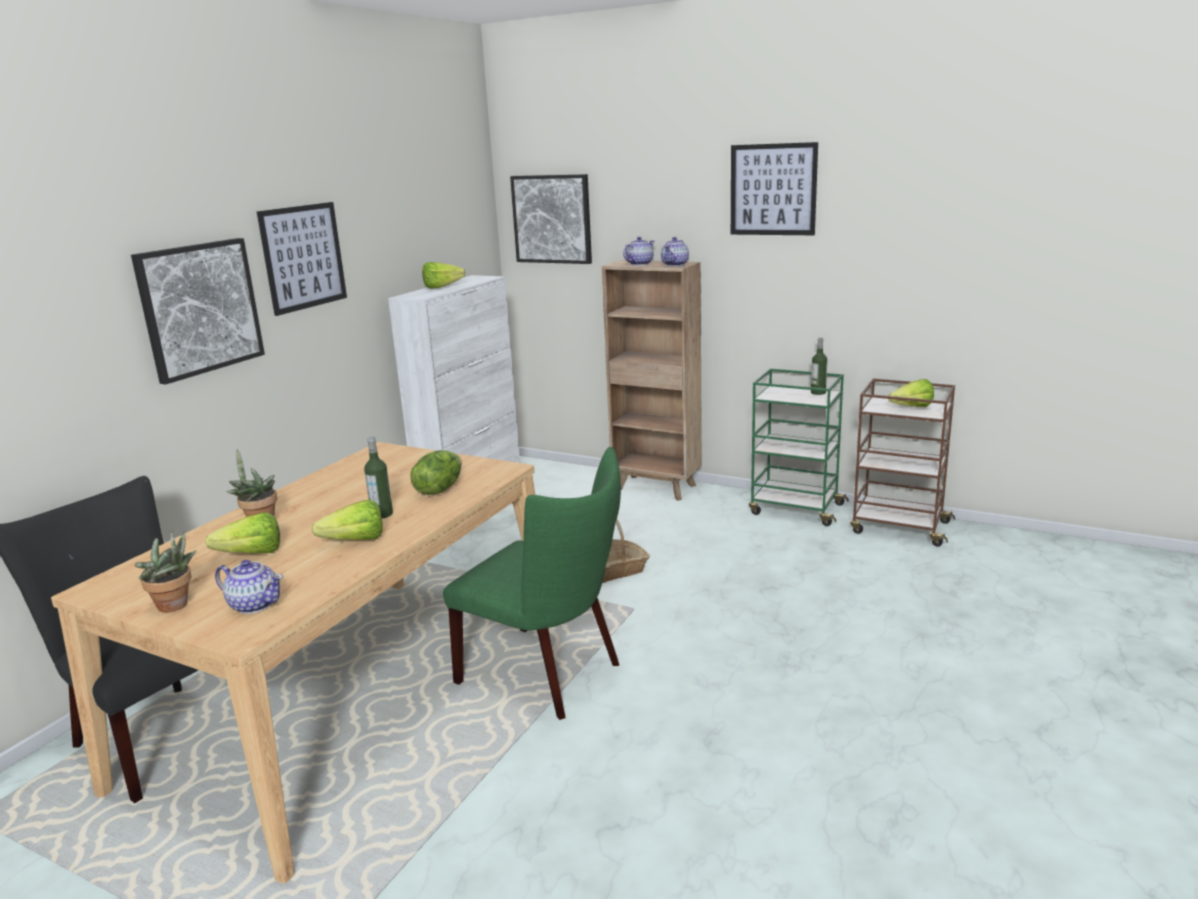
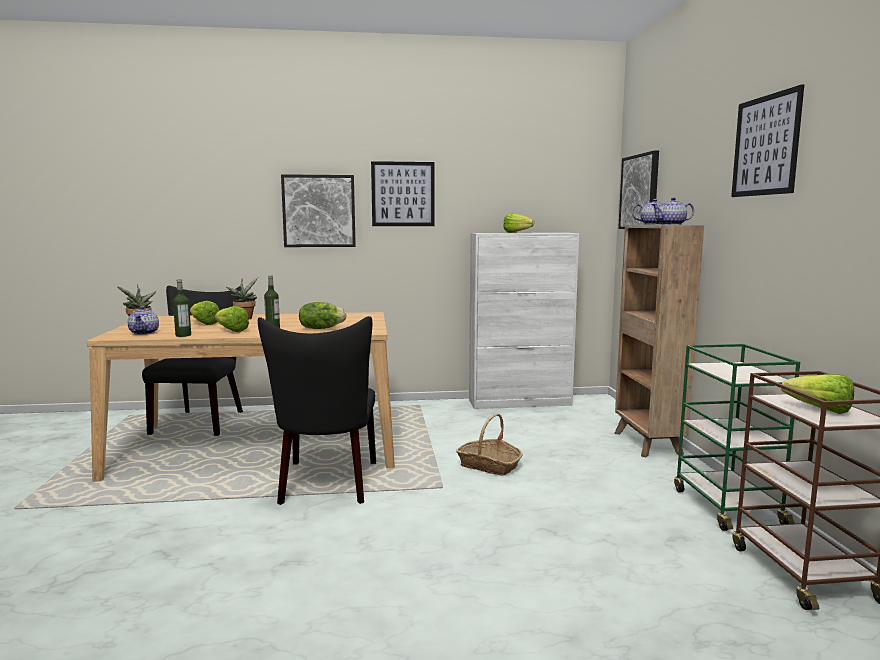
camera: 55 degrees right, 10 degrees down
green chair [443,447,621,720] -> black chair [258,316,376,505]
bottle [811,338,827,395] -> bottle moved to [173,279,191,337]

